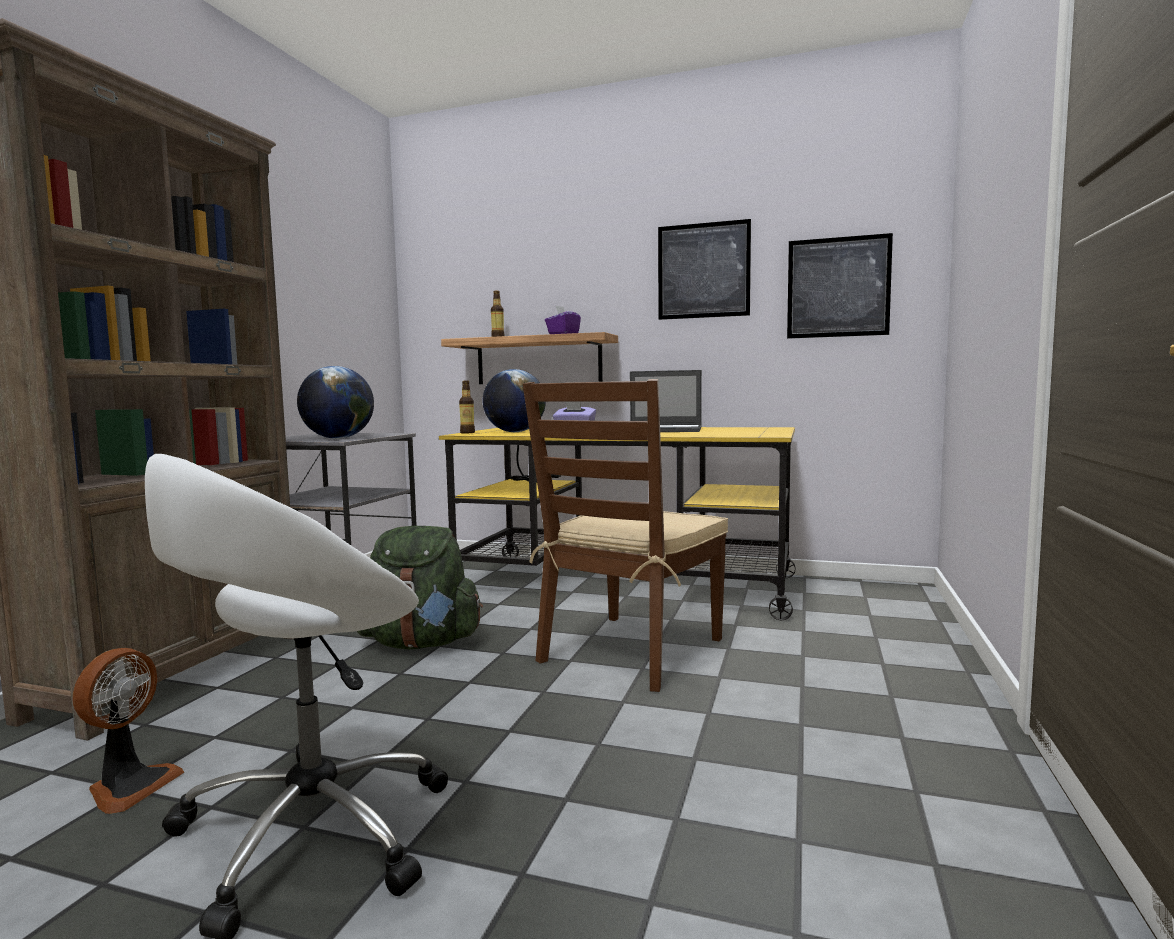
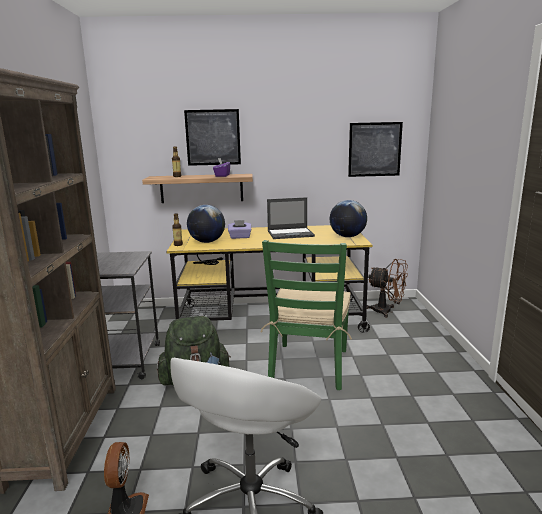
camera: 20 degrees left, 10 degrees up
globe [297,366,374,439] -> globe moved to [330,200,367,237]
brown chair [523,379,728,692] -> green chair [260,240,352,390]
picture [658,219,751,320] -> picture moved to [184,109,241,166]
none -> brown fan [367,259,408,318]

